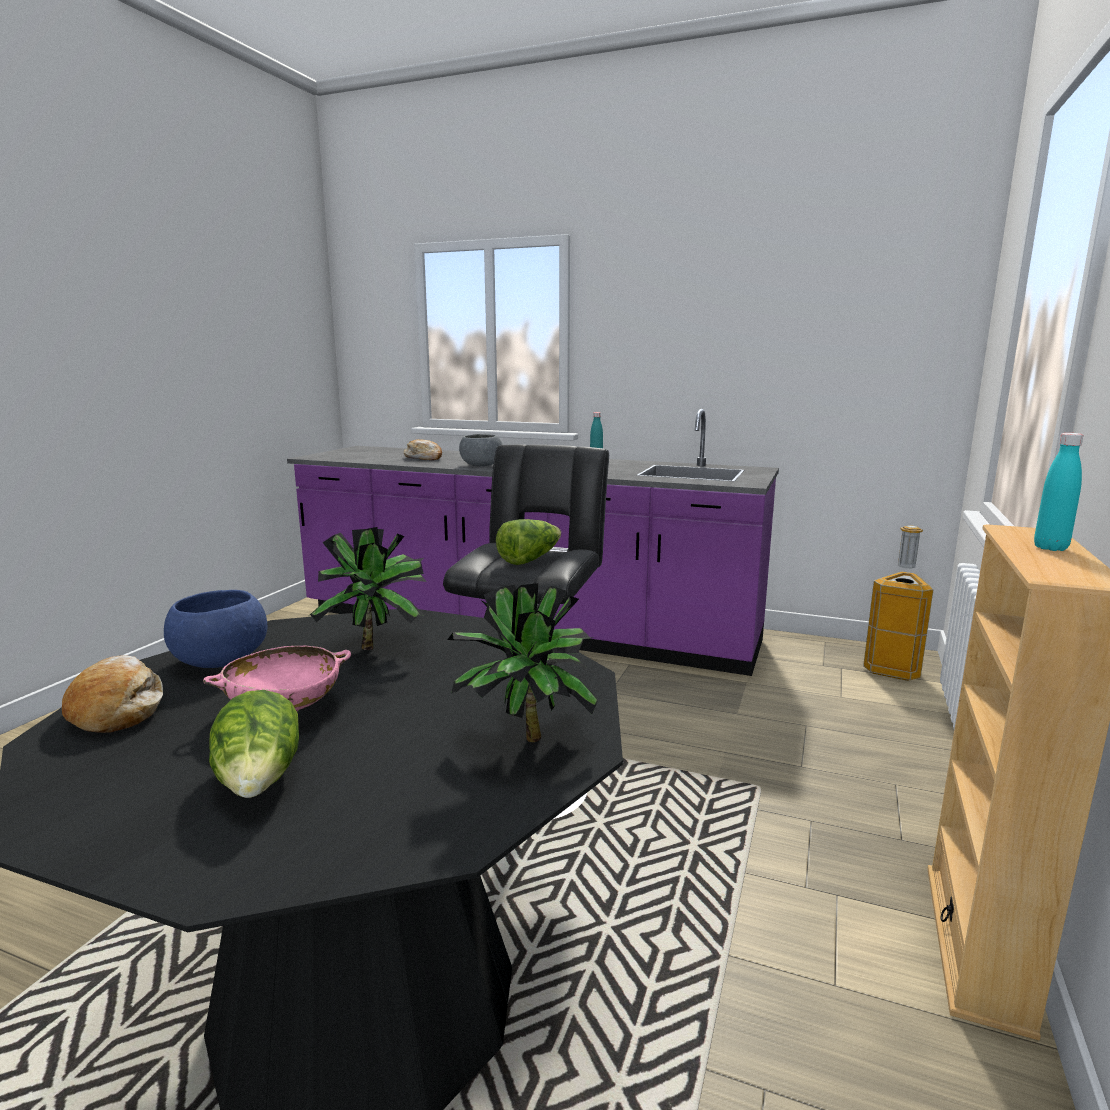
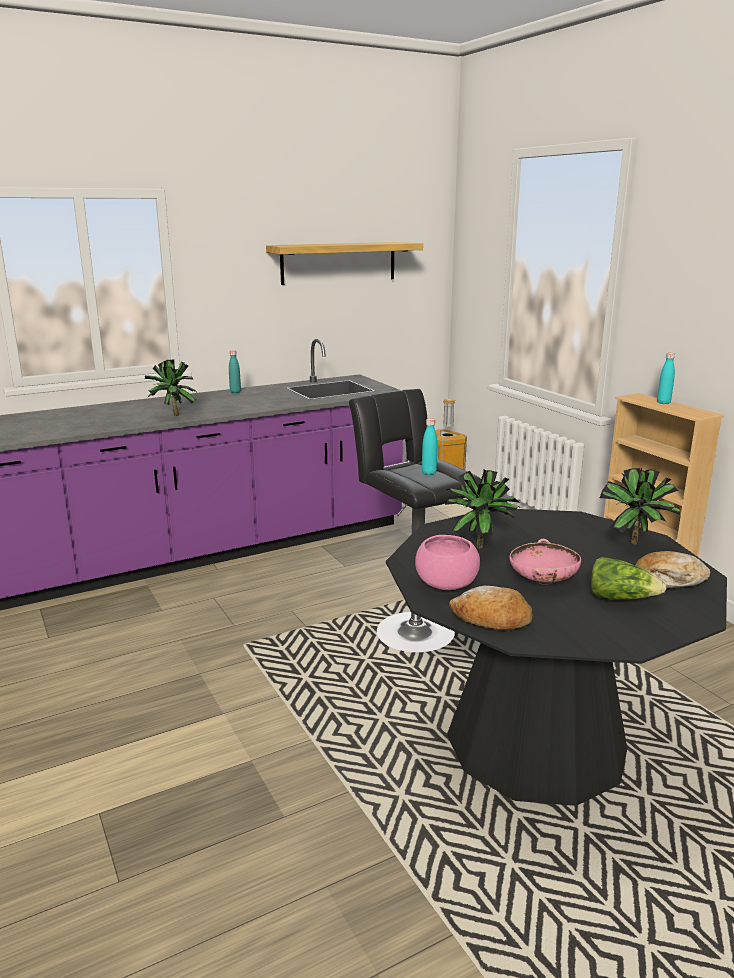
camera: 50 degrees left, 5 degrees up
blue bowl [164,590,267,668] -> pink bowl [415,535,480,590]
bread [404,439,442,460] -> bread moved to [635,551,710,588]
grey bowl [459,434,503,466] -> potted plant [144,360,197,416]
lettuce [496,519,561,565] -> turquoise bottle [422,419,437,475]
none -> shelf [266,242,423,285]

